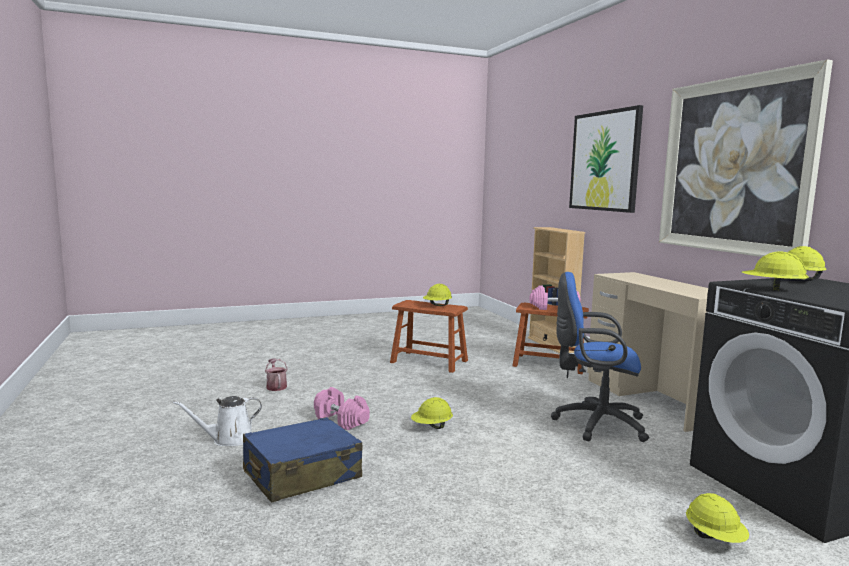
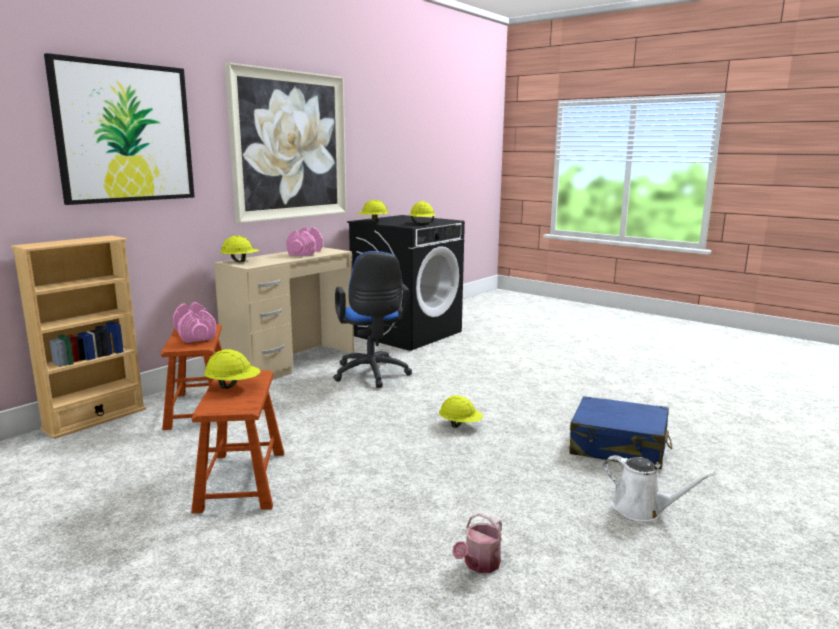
camera: 120 degrees left, 5 degrees up
pink dumbbell [314,387,370,430] -> pink dumbbell moved to [286,227,323,256]
yellow hard hat [686,493,749,543] -> yellow hard hat moved to [220,236,259,262]

